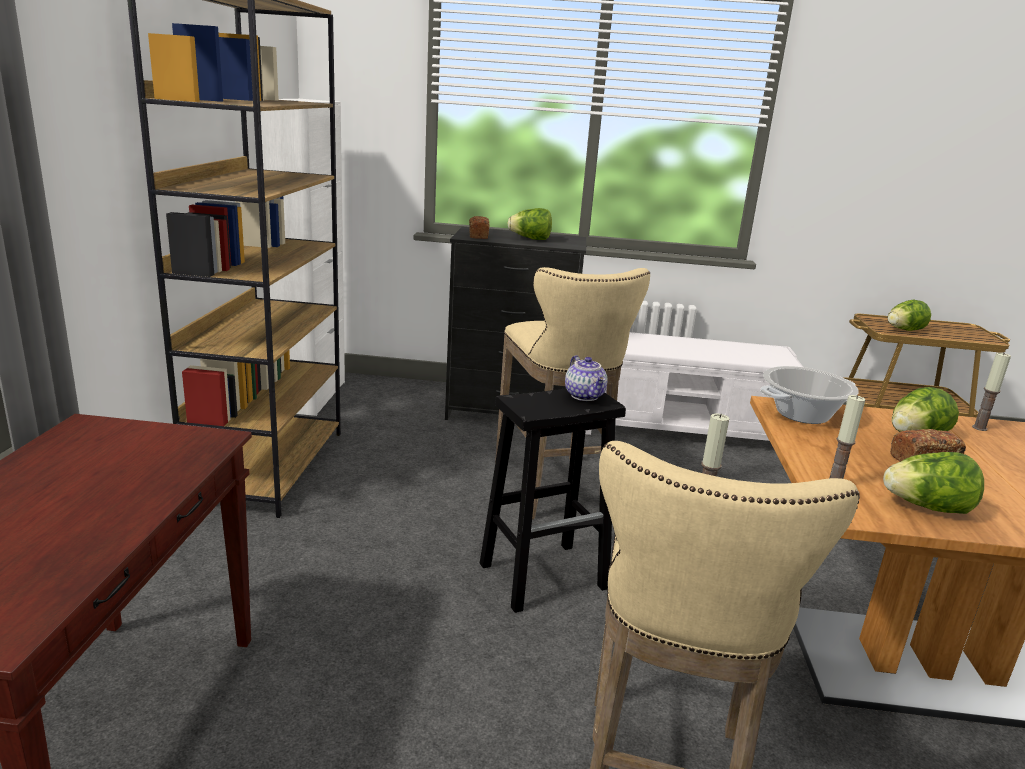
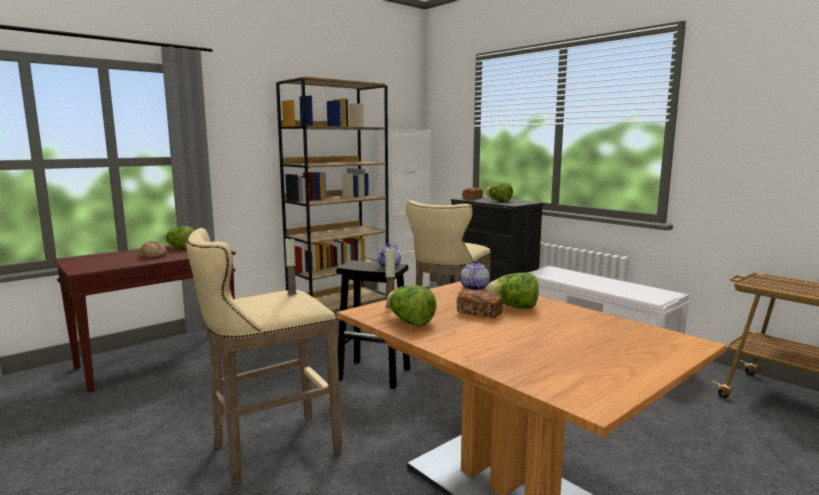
camera: 45 degrees right, 10 degrees down
cooking pot [760,366,859,424] -> teapot [460,260,490,291]
lettuce [887,300,931,331] -> lettuce moved to [163,226,194,249]
candle [972,353,1011,431] -> none
none -> bread [138,241,167,258]

